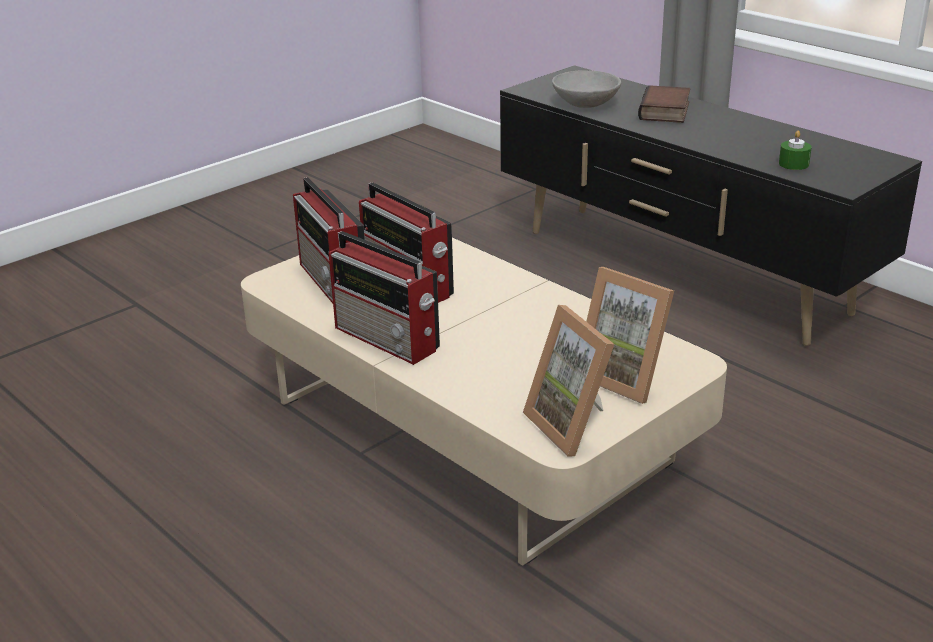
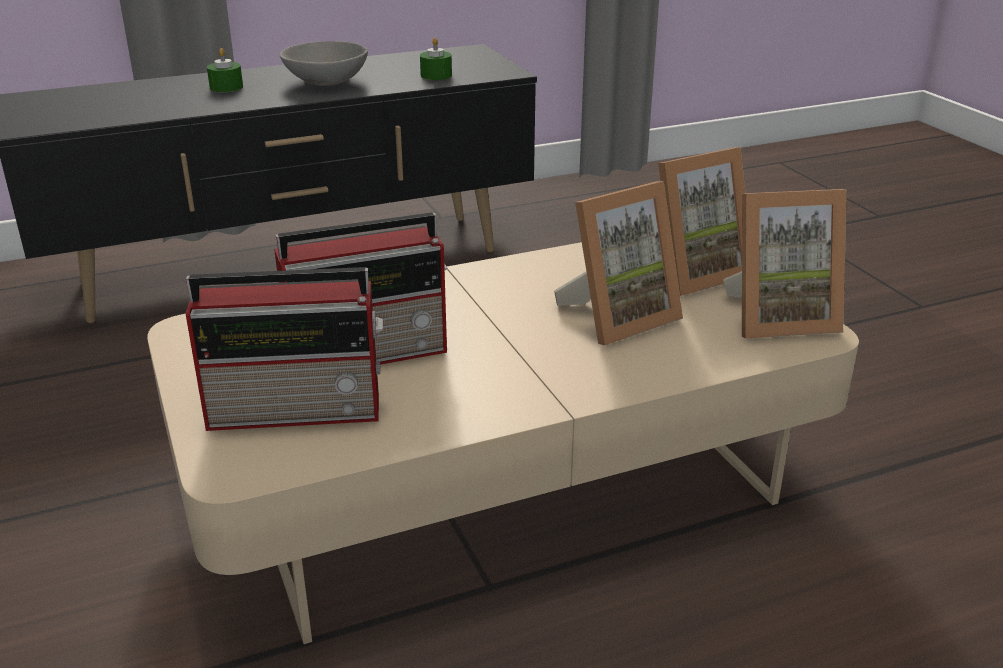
camera: 70 degrees left, 0 degrees up
radio [329,231,440,365] -> none
grey bowl [552,70,621,108] -> grey bowl moved to [280,41,368,86]
book [638,85,690,123] -> green candle [207,48,243,92]
none -> picture frame [554,181,683,345]

